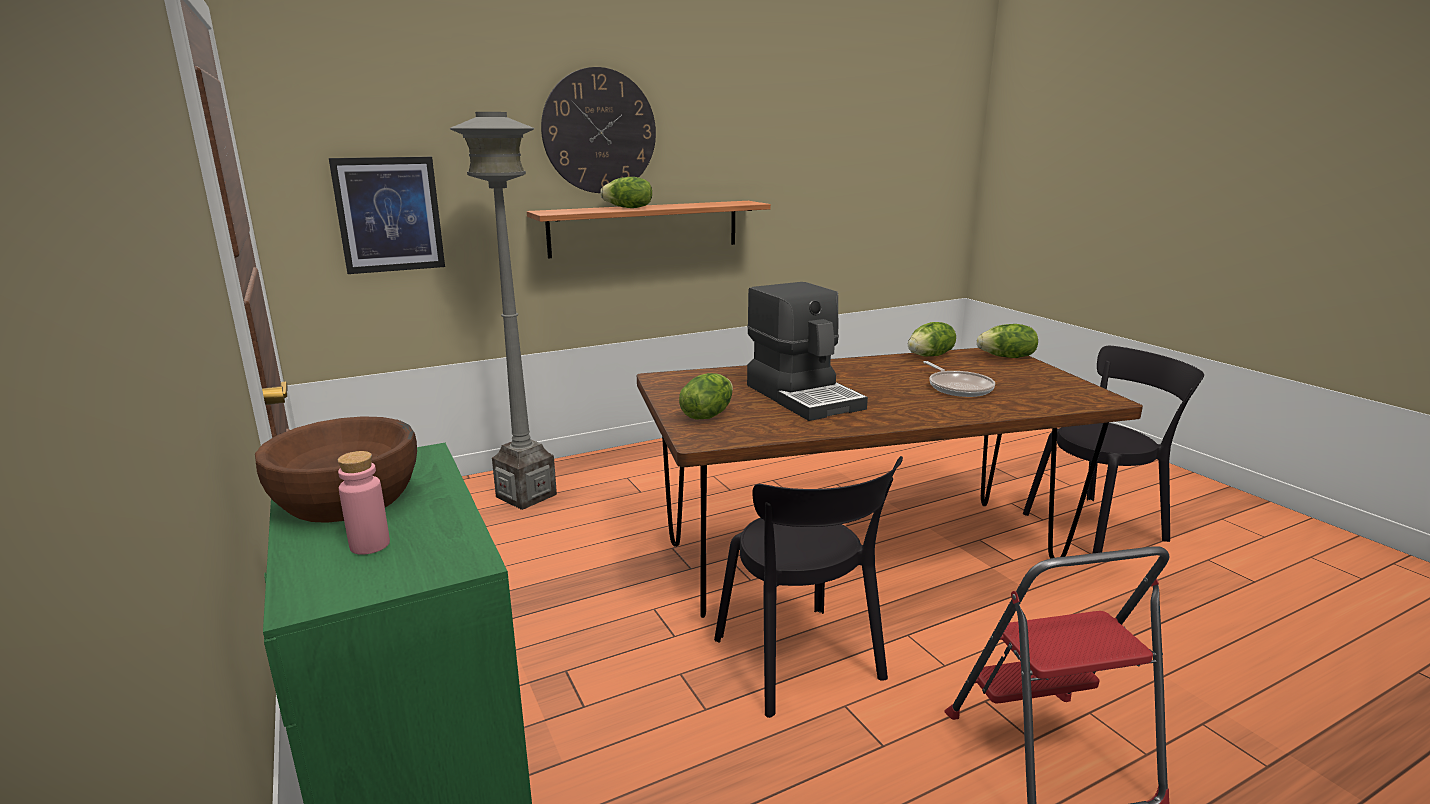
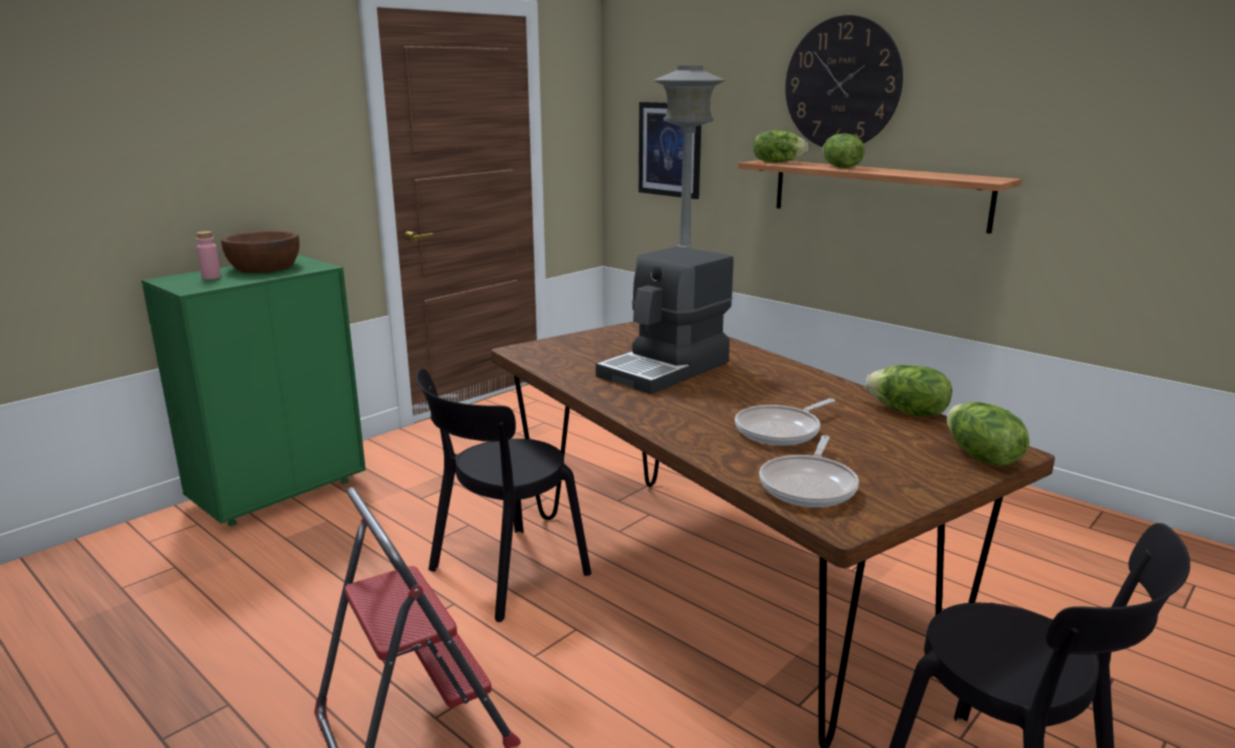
camera: 70 degrees right, 0 degrees up
lettuce [679,373,733,420] -> lettuce moved to [753,130,808,163]
none -> frying pan [759,435,859,507]

